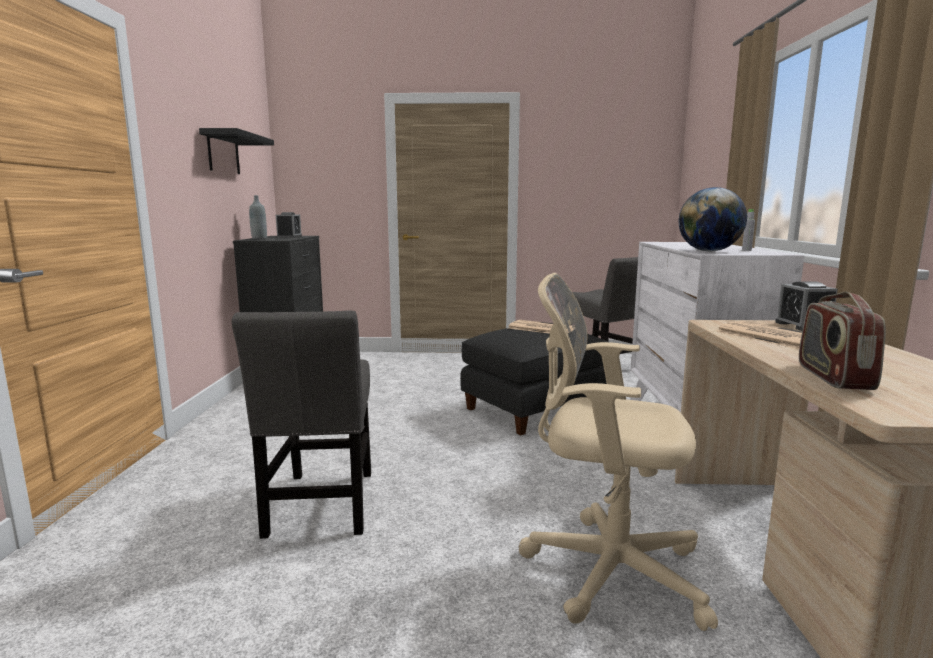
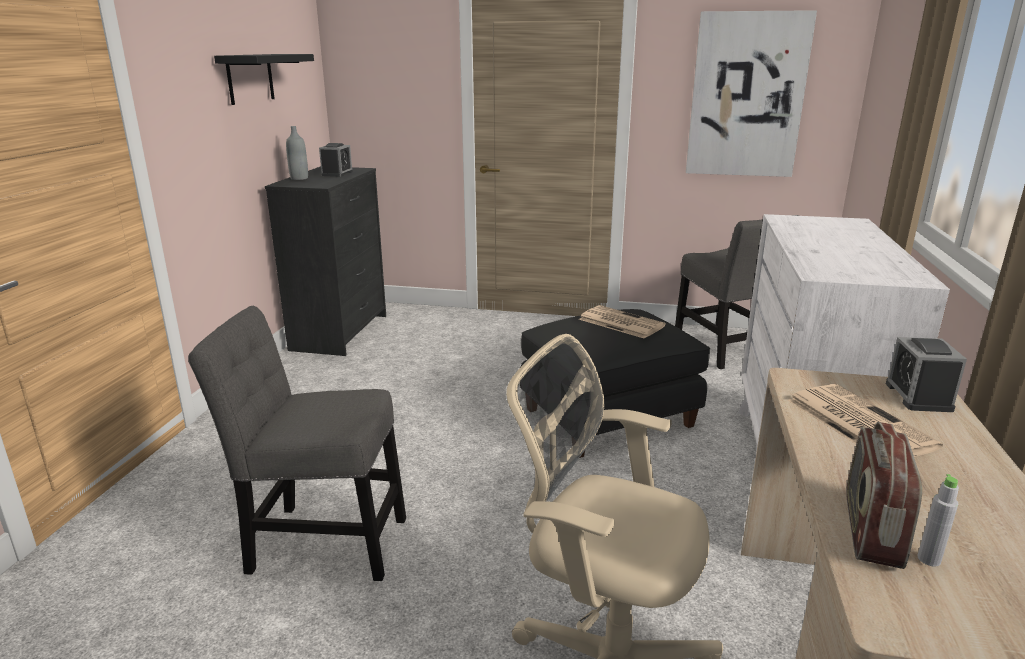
camera: 10 degrees right, 10 degrees up
grey chair [232,311,371,539] -> grey chair turned 90 degrees clockwise [188,306,406,581]
globe [679,187,747,251] -> none
grey bottle [742,209,755,251] -> grey bottle moved to [917,474,959,567]
none -> picture [686,10,817,177]

